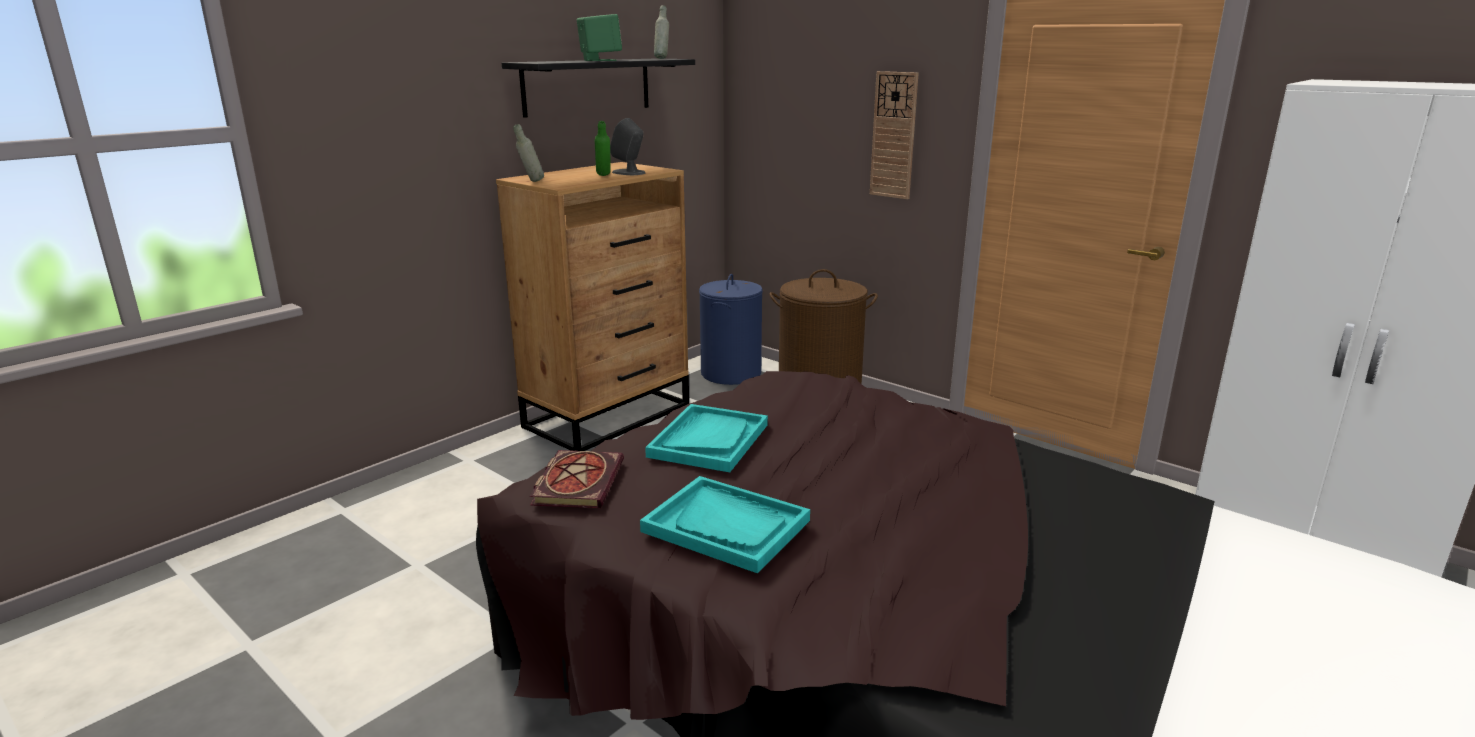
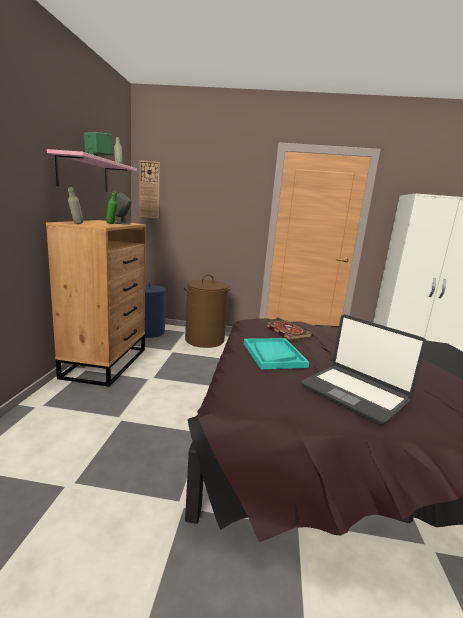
camera: 35 degrees left, 5 degrees down
black shelf [502,58,695,118] -> pink shelf [47,149,137,192]
book [530,450,624,508] -> book moved to [266,320,313,340]
turquoise tray [640,476,810,573] -> laptop [301,314,427,424]
wall clock [870,71,919,199] -> wall clock moved to [139,160,160,219]

